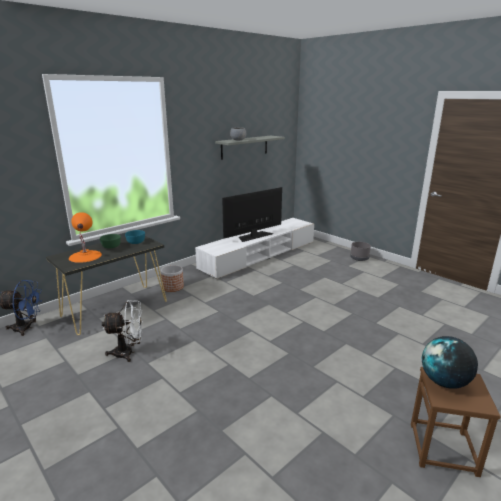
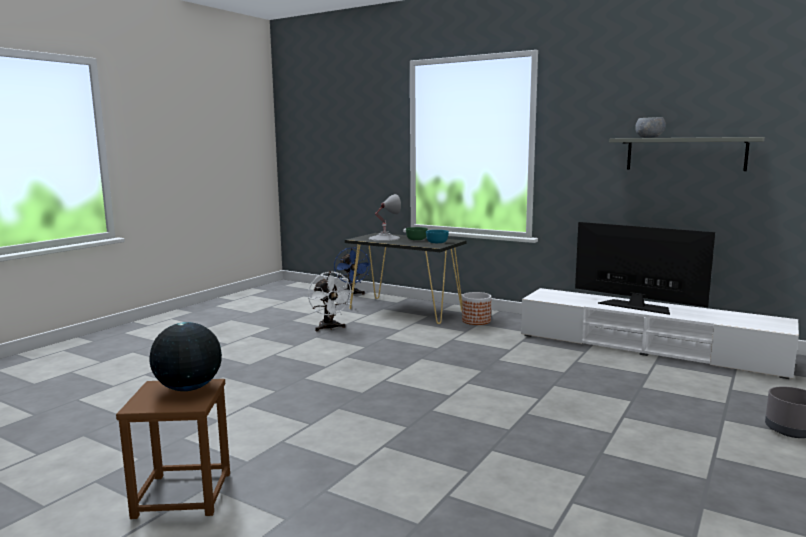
camera: 75 degrees right, 10 degrees down
orange table lamp [69,212,102,263] -> grey table lamp [369,194,401,241]

